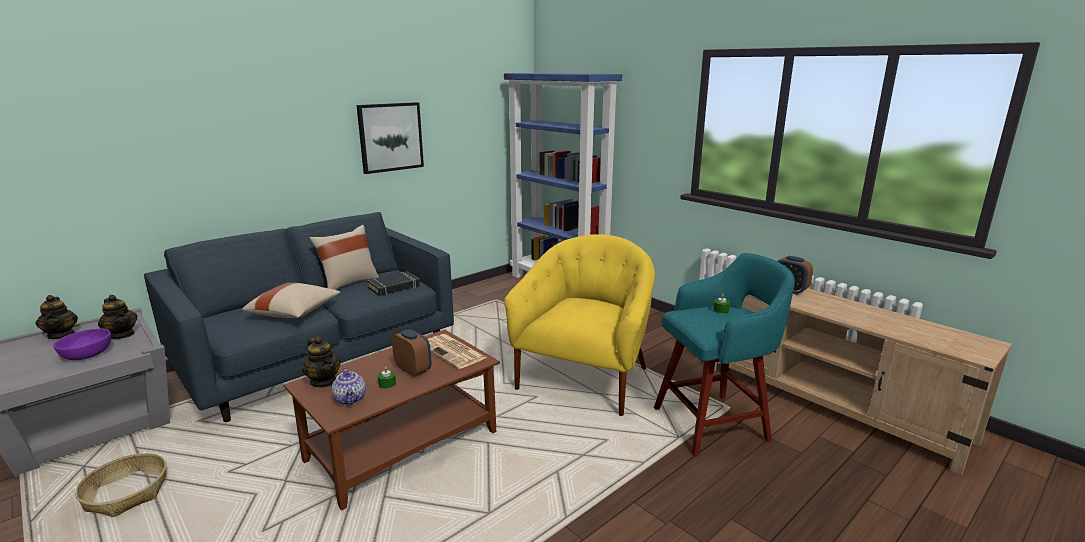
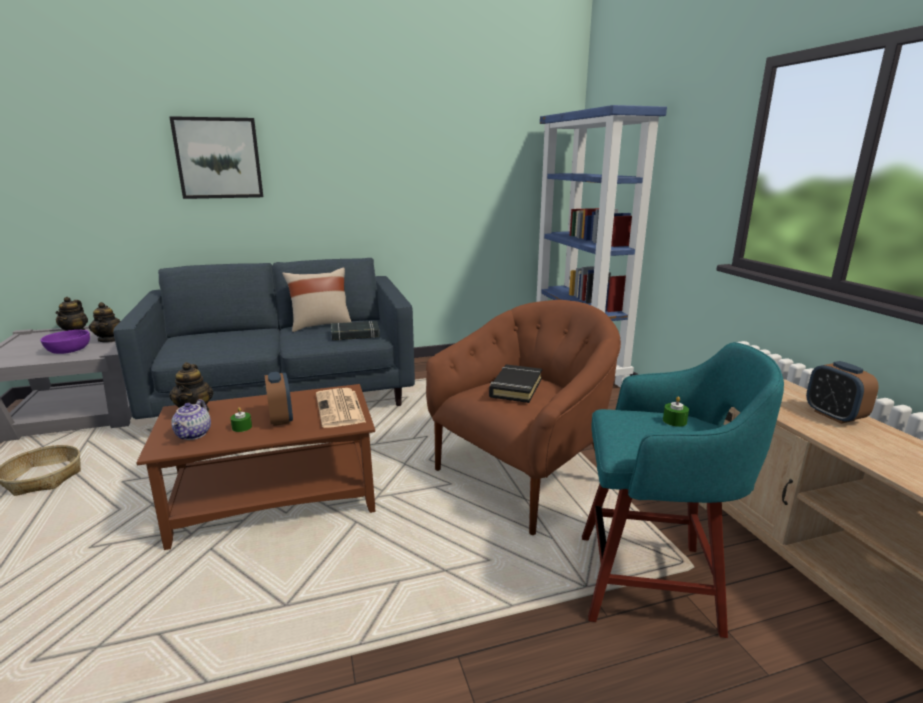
camera: 25 degrees right, 0 degrees up
beige pillow [242,282,341,318] -> none
picture [356,102,424,174] -> picture moved to [169,116,263,199]
yellow armchair [504,234,655,416] -> brown armchair [426,300,621,535]
none -> black book [489,365,542,403]

